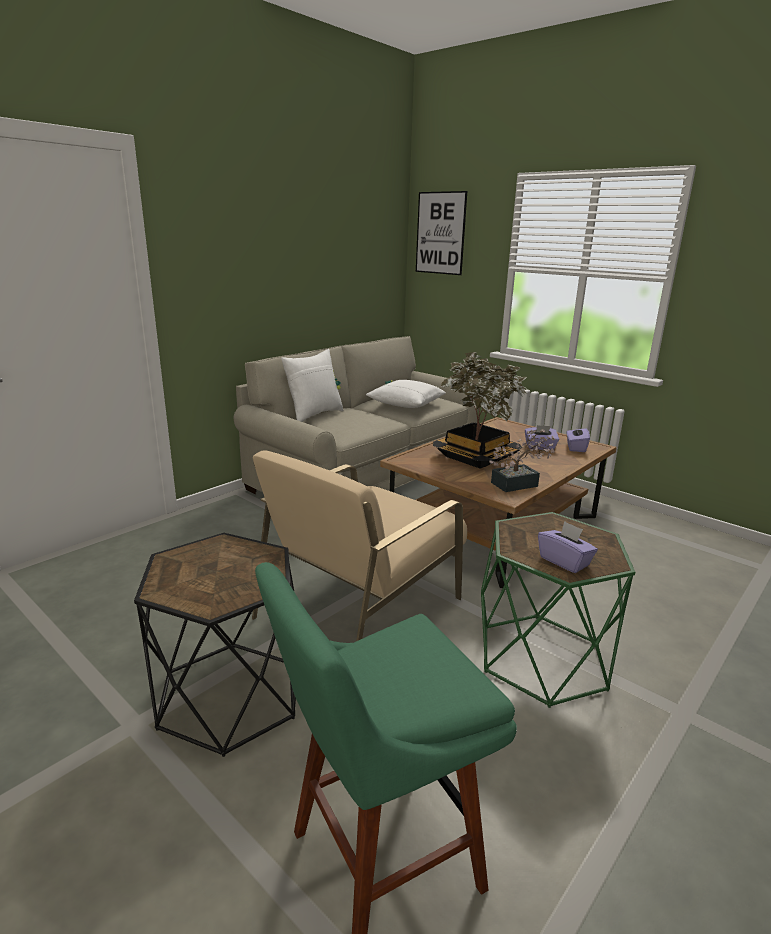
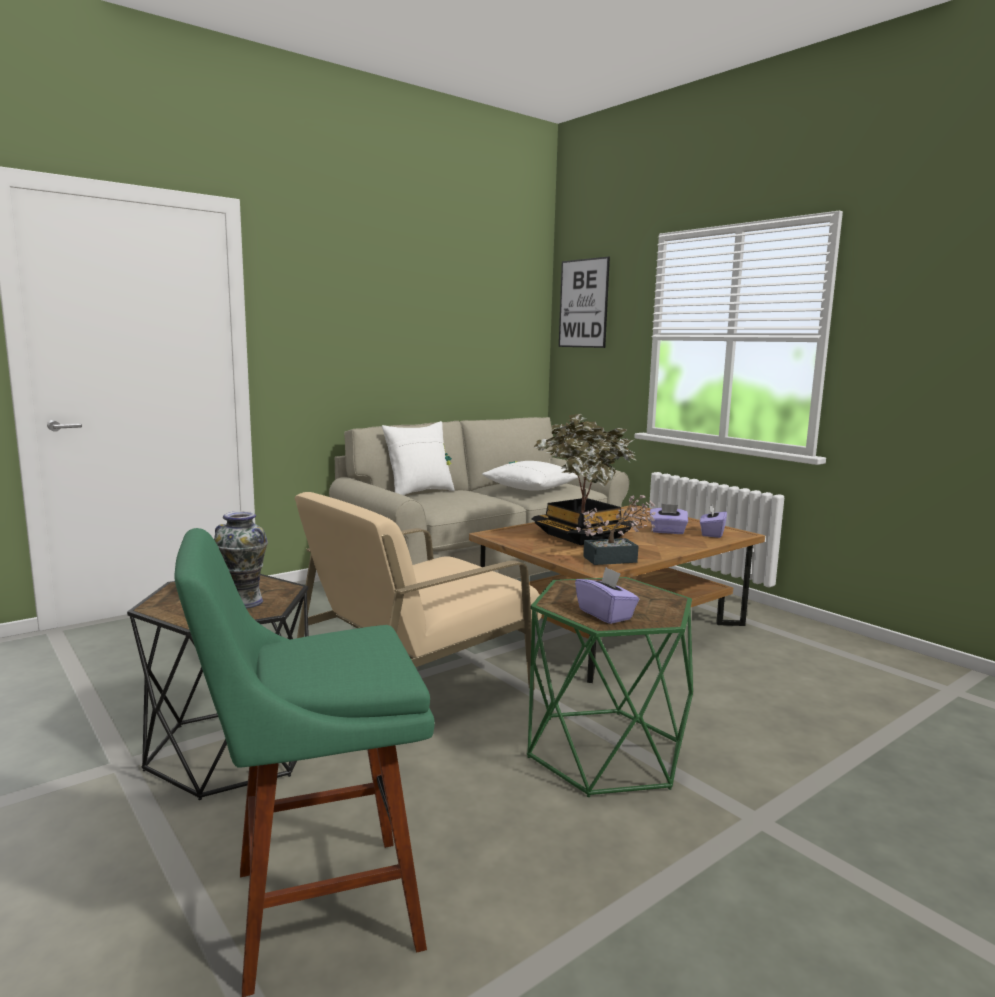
camera: 10 degrees right, 10 degrees down
none -> vase [214,511,268,609]

